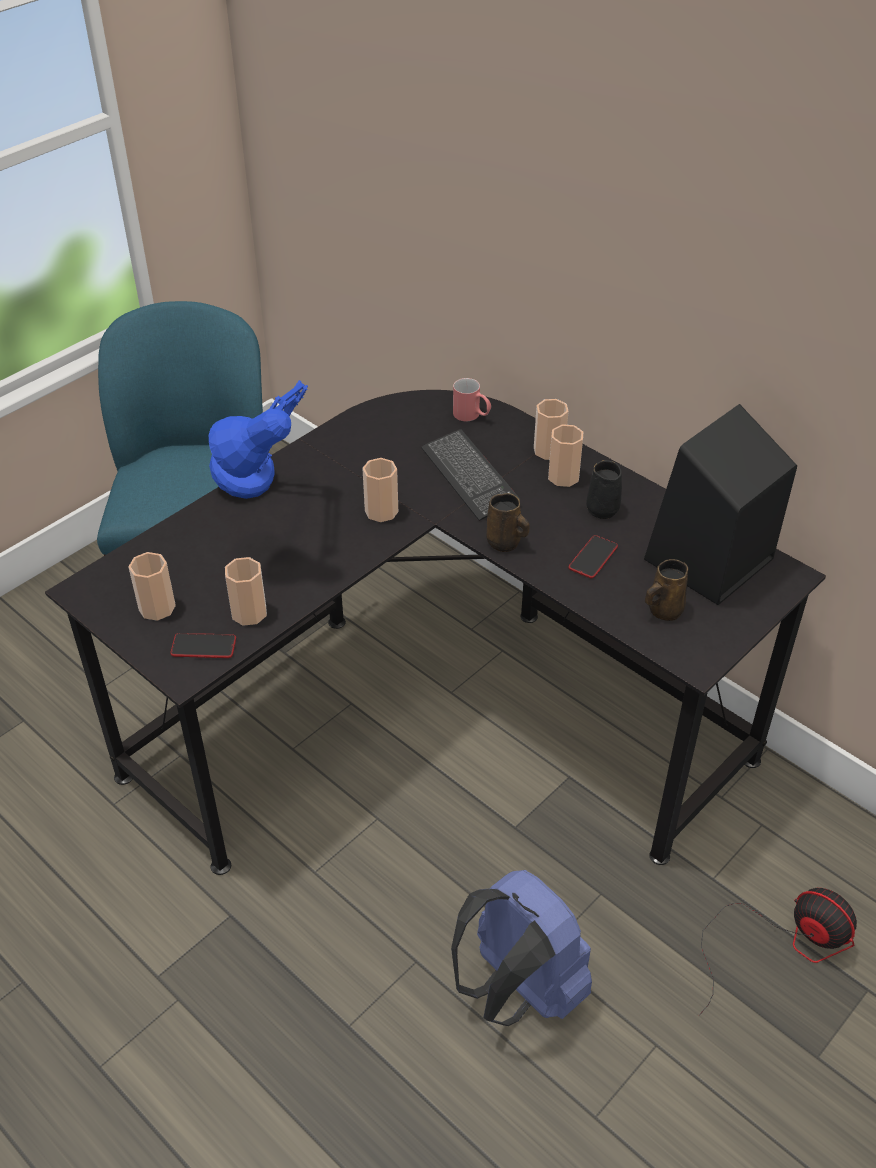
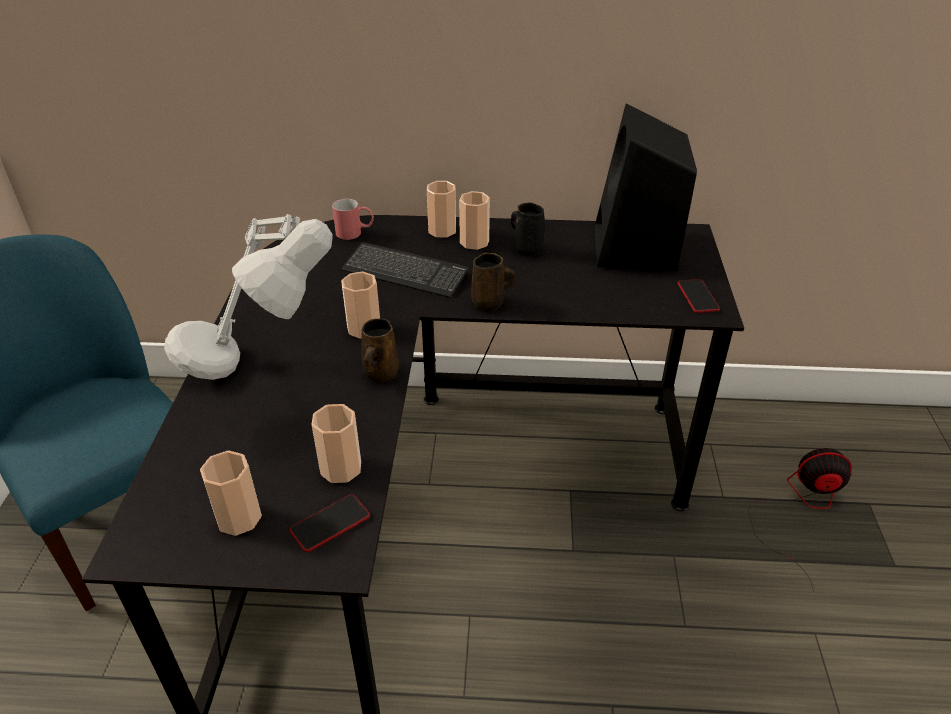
camera: 40 degrees left, 5 degrees down
blue table lamp [209,380,308,499] -> grey table lamp [164,214,333,380]
blue backpack [451,870,592,1026] -> none
phone [568,535,618,578] -> phone moved to [678,279,720,313]
brown mug [645,559,688,621] -> brown mug moved to [361,318,399,382]

